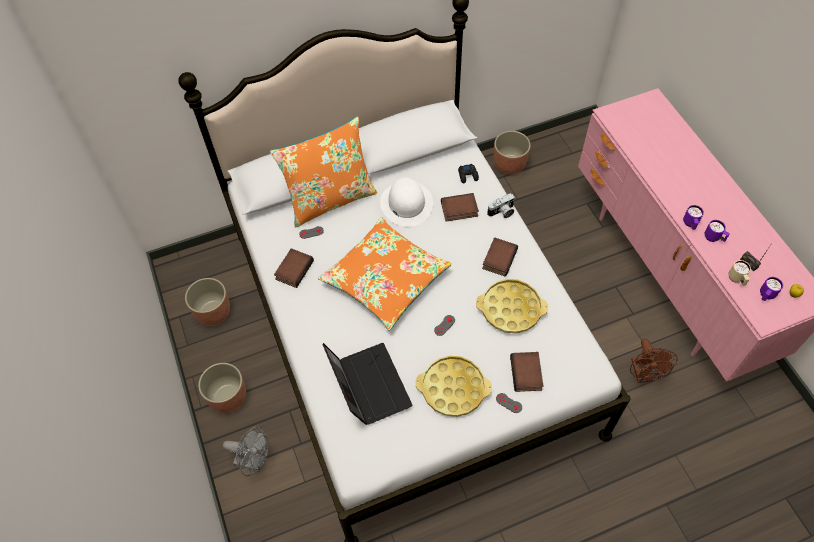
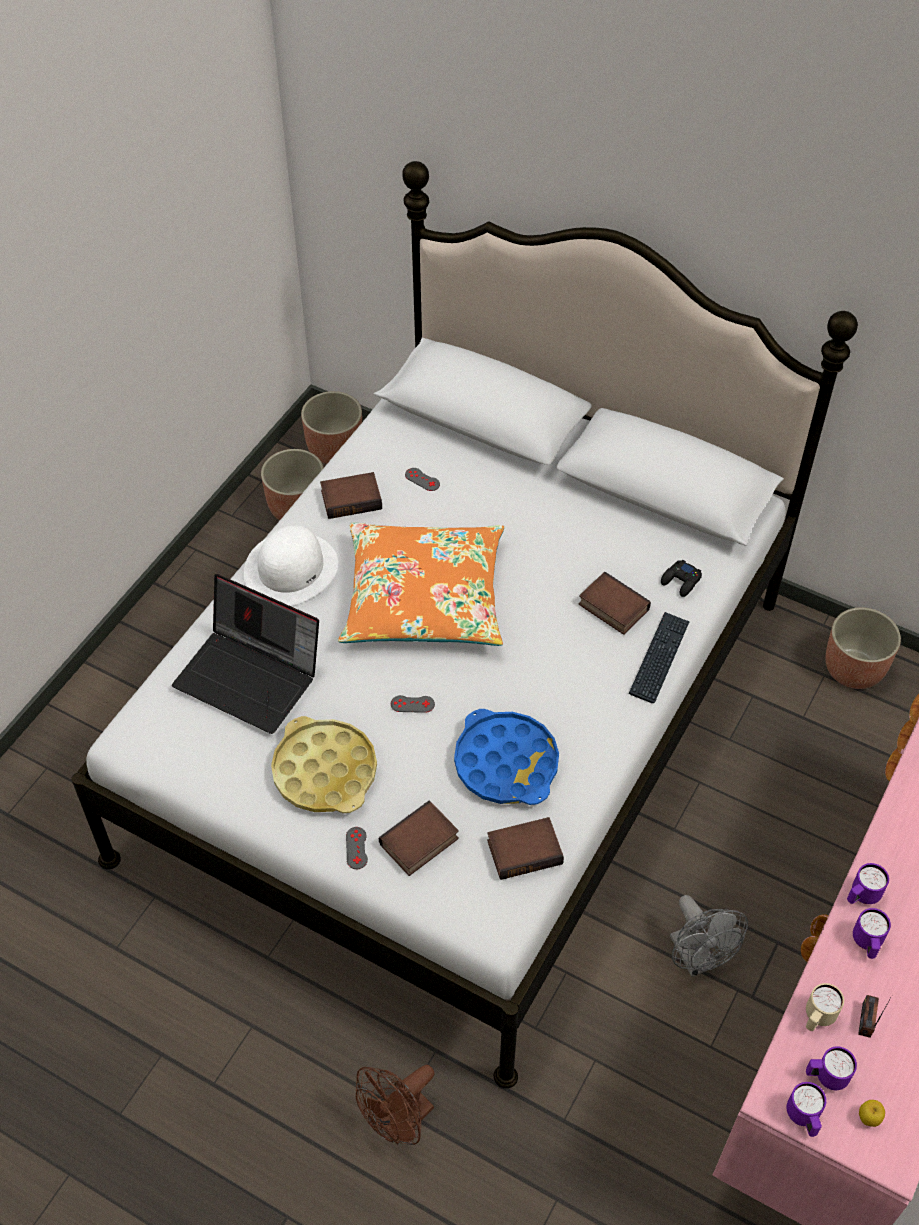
camera: 50 degrees right, 5 degrees down
planter [198,363,246,413] -> planter moved to [301,391,362,464]
grey fan [223,426,269,476] -> grey fan moved to [670,895,748,977]
orange pillow [270,117,377,227] -> none
laptop [322,343,413,425] -> laptop turned 90 degrees clockwise [172,574,319,734]
white hat [380,177,433,227] -> white hat moved to [244,525,338,606]
yellow tray [476,279,548,333] -> blue tray [454,709,559,805]
book [482,237,518,277] -> book moved to [487,817,564,880]
camera [487,193,514,218] -> keyboard [629,612,690,703]
brown fan [630,338,678,383] -> brown fan moved to [356,1065,434,1145]
none -> purple mug [787,1082,826,1137]

